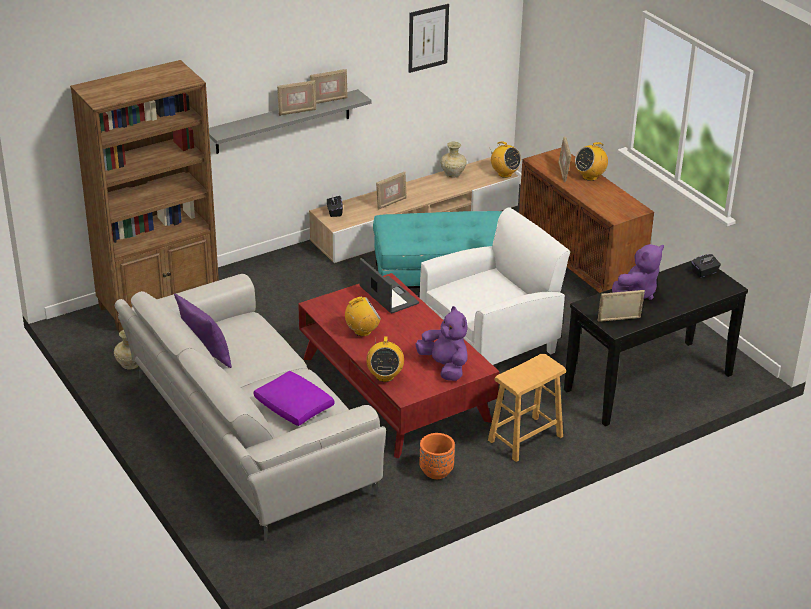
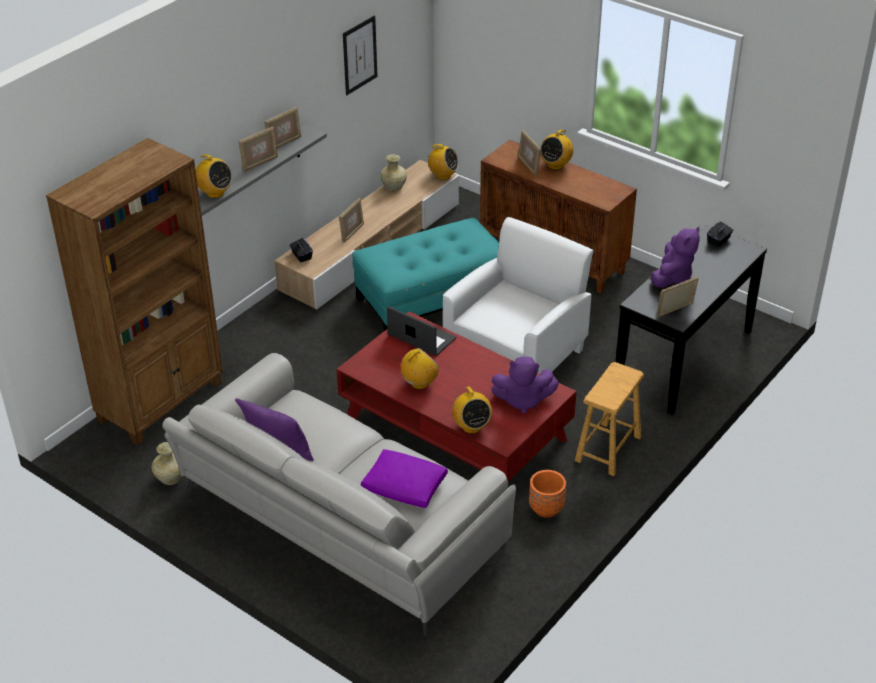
camera: 20 degrees left, 5 degrees up
purple plush toy [416,306,468,381] -> purple plush toy turned 150 degrees clockwise [491,356,559,414]
none -> radio [195,154,232,198]

